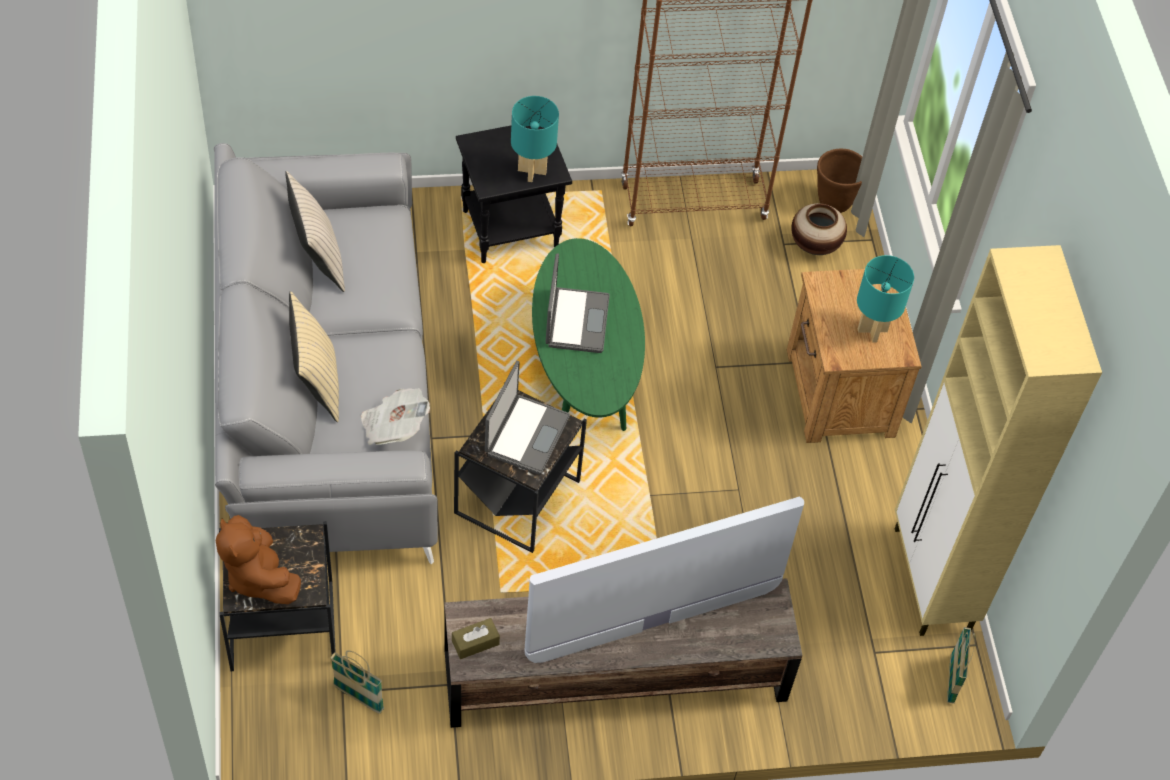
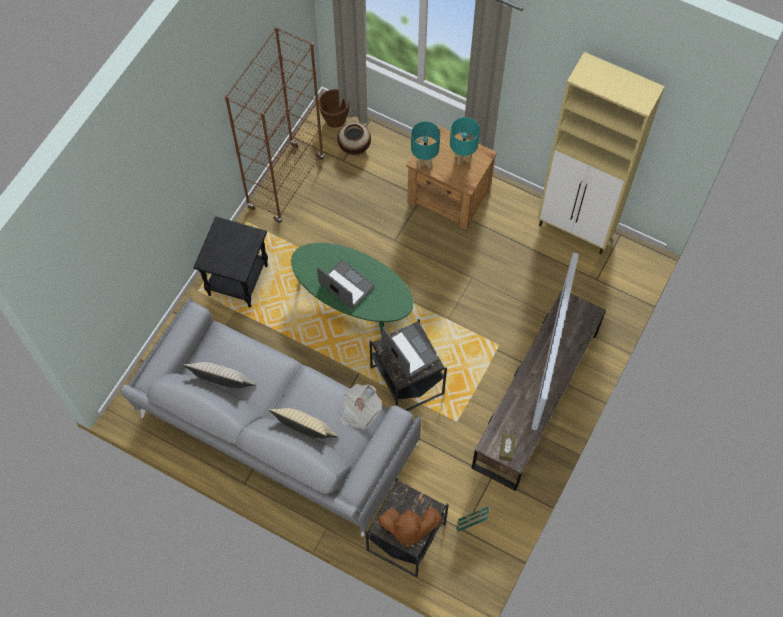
camera: 50 degrees left, 10 degrees up
turquoise table lamp [511,96,559,182] -> turquoise table lamp moved to [411,121,440,169]
basket [947,627,975,704] -> none

